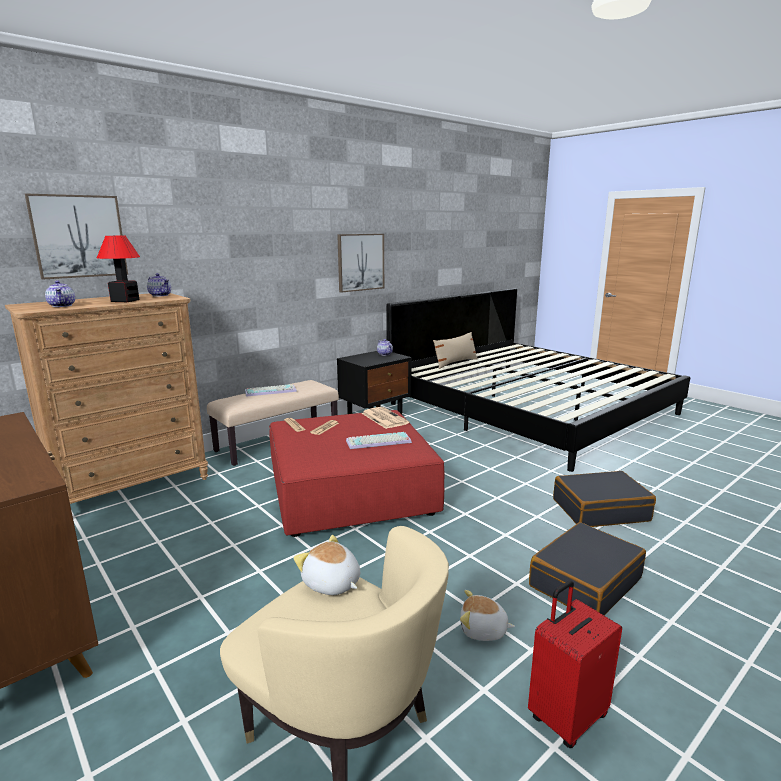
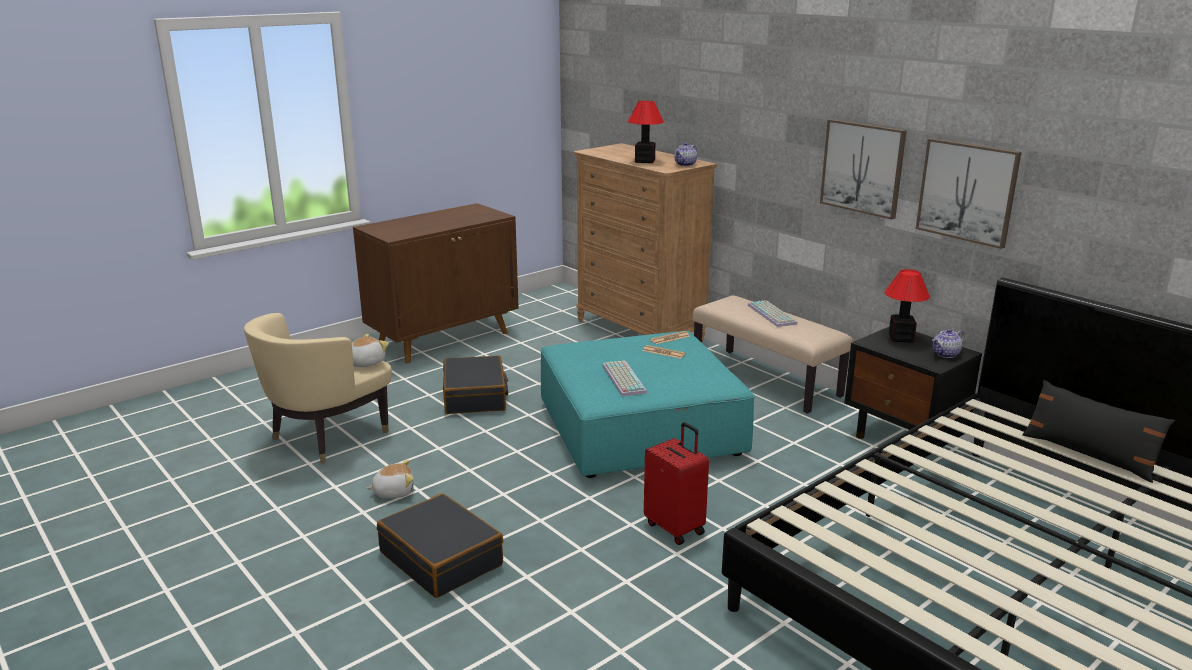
camera: 90 degrees right, 5 degrees up
picture [25,193,128,280] -> picture moved to [820,119,907,220]
teapot [45,281,75,307] -> none
red ottoman [269,410,444,537] -> turquoise ottoman [540,331,755,478]
newspaper [362,407,409,429] -> none
beige pillow [433,332,478,369] -> black pillow [1022,380,1175,483]
plush toy [460,590,515,641] -> plush toy turned 60 degrees clockwise [366,460,414,498]
red suitcase [528,580,622,748] -> red suitcase moved to [644,422,709,545]
black suitcase [553,471,656,527] -> black suitcase moved to [443,355,508,414]
none -> table lamp [885,269,930,343]

